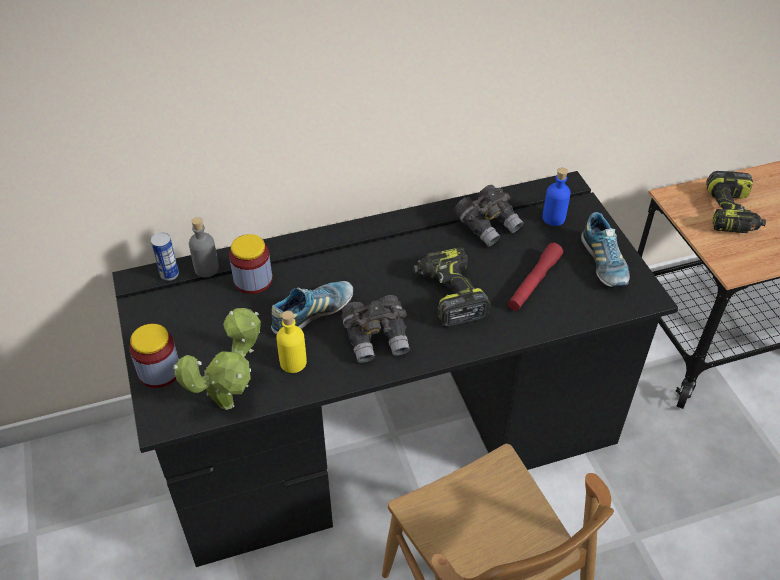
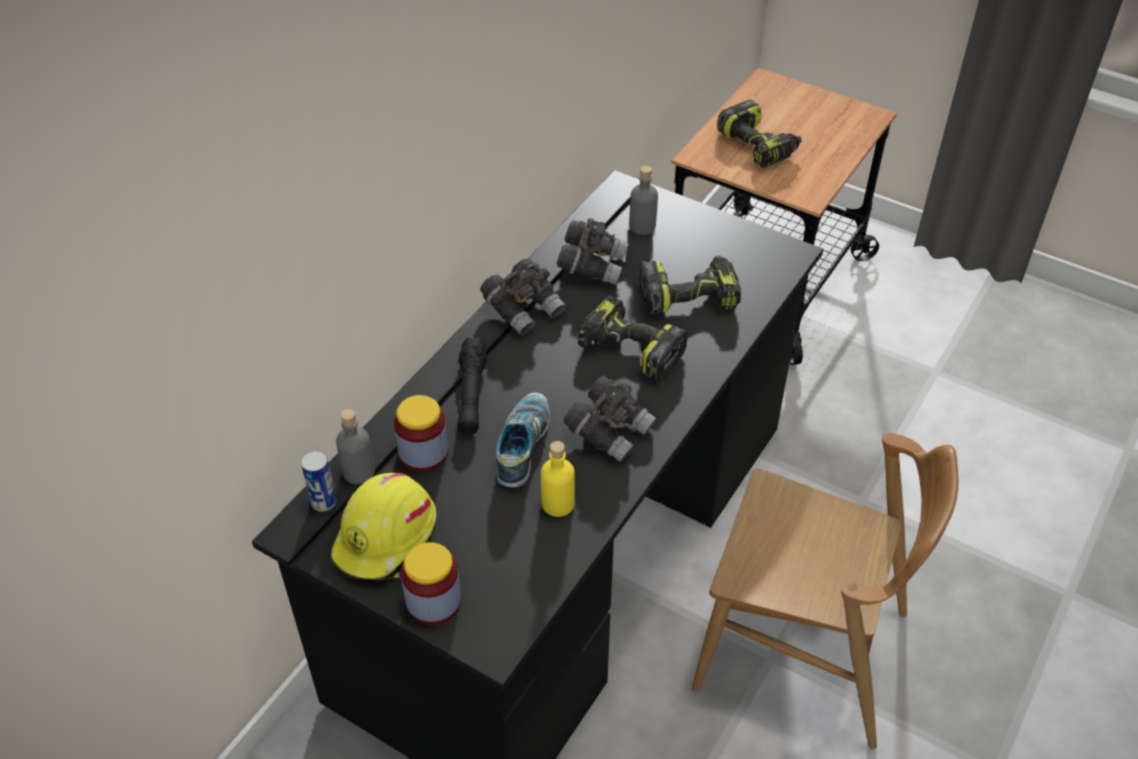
camera: 40 degrees left, 0 degrees up
potted plant [174,308,261,410] -> none
red flashlight [508,243,563,311] -> power drill [639,256,741,314]
blue bottle [542,168,571,226] -> grey bottle [629,165,658,235]
shoe [581,212,630,287] -> none
none -> yellow hard hat [331,473,436,580]
none -> black flashlight [457,337,487,435]
none -> grey binoculars [480,258,566,335]

